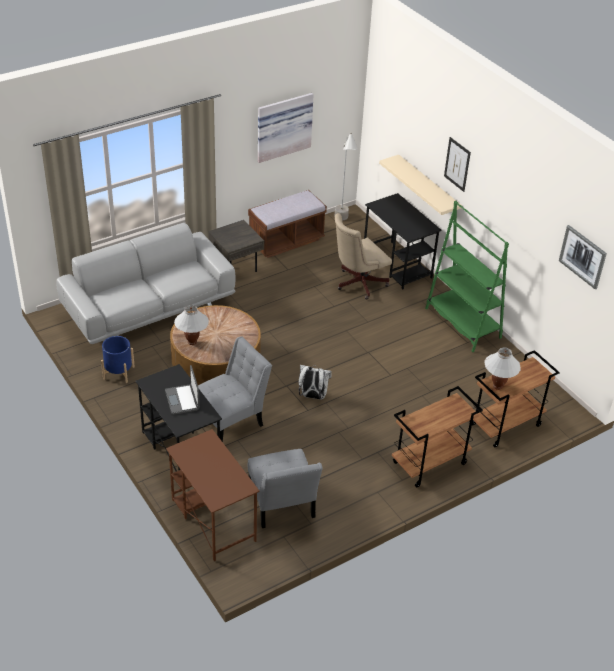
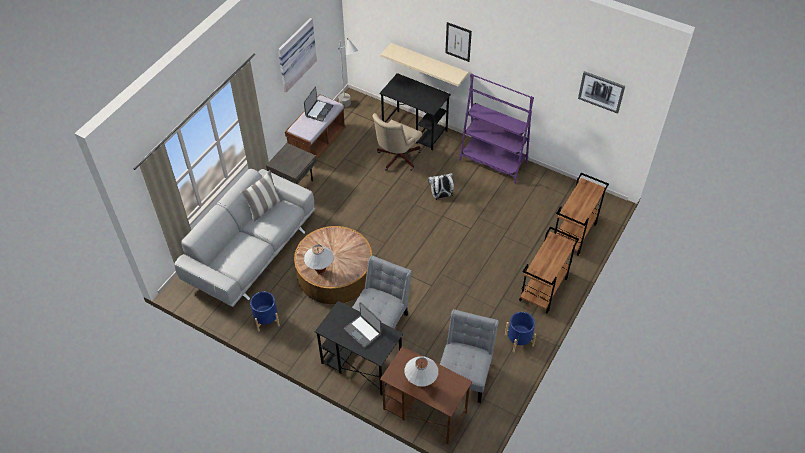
camera: 25 degrees left, 10 degrees up
grey chair [248,449,323,528] -> grey chair turned 120 degrees counterclockwise [440,309,499,403]
white backpack [299,365,332,399] -> white backpack moved to [428,173,454,200]
green bookcase [425,201,509,352] -> purple bookcase [459,73,534,183]
white table lamp [485,347,521,390] -> white table lamp moved to [404,356,438,388]
none -> pillow [240,170,283,222]
none -> laptop [304,87,333,122]
none -> blue planter [505,312,536,352]

